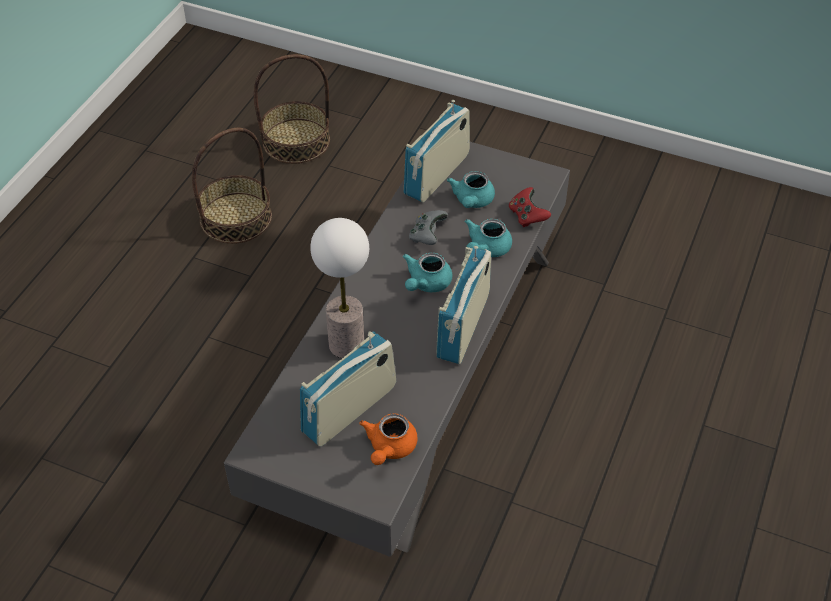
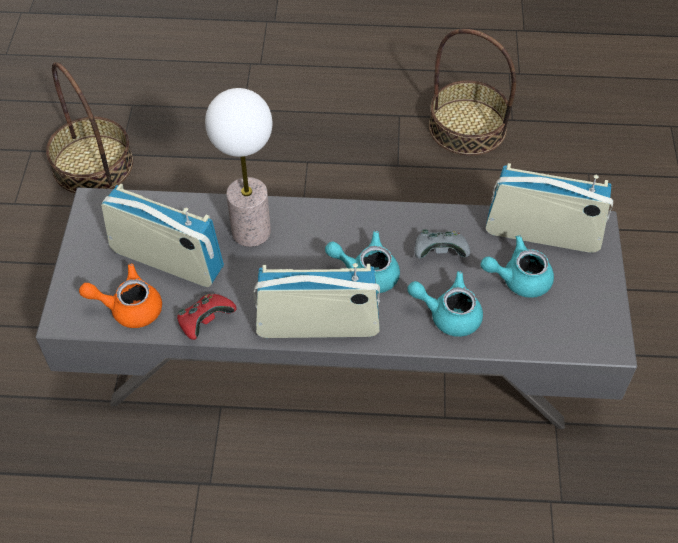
camera: 70 degrees right, 5 degrees up
basket [254,54,330,164] -> basket moved to [46,62,133,193]
red game controller [509,187,551,227] -> red game controller moved to [177,293,237,340]

